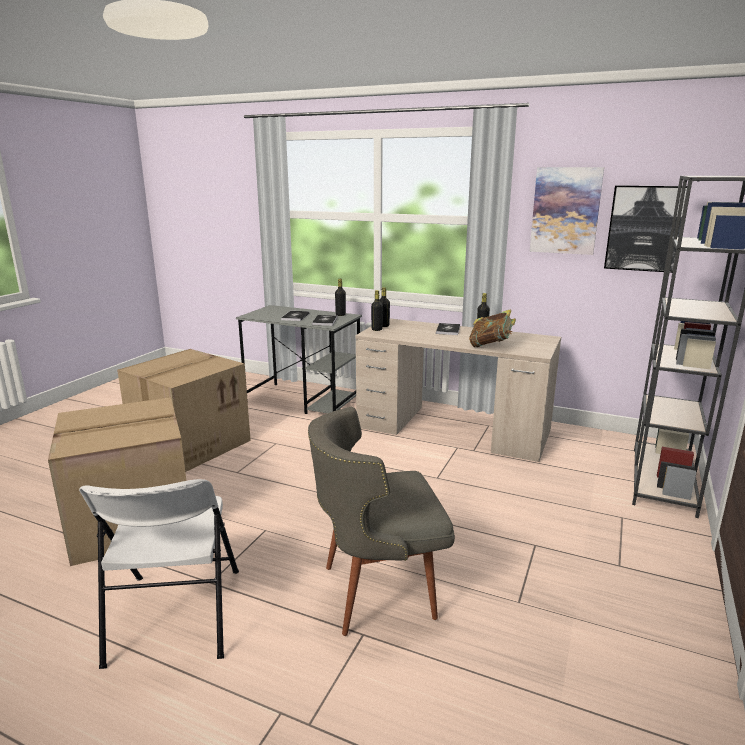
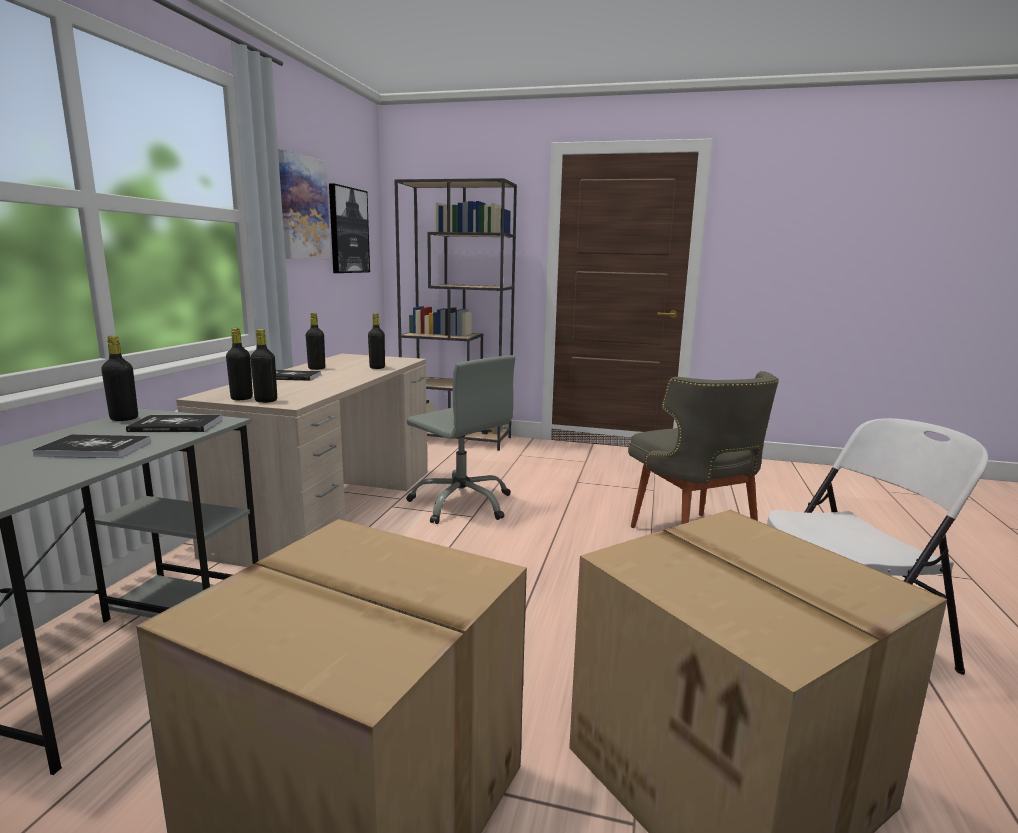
camera: 100 degrees left, 5 degrees down
book [469,309,516,347] -> black bottle [368,313,385,369]
none -> grey office chair [406,355,516,524]

